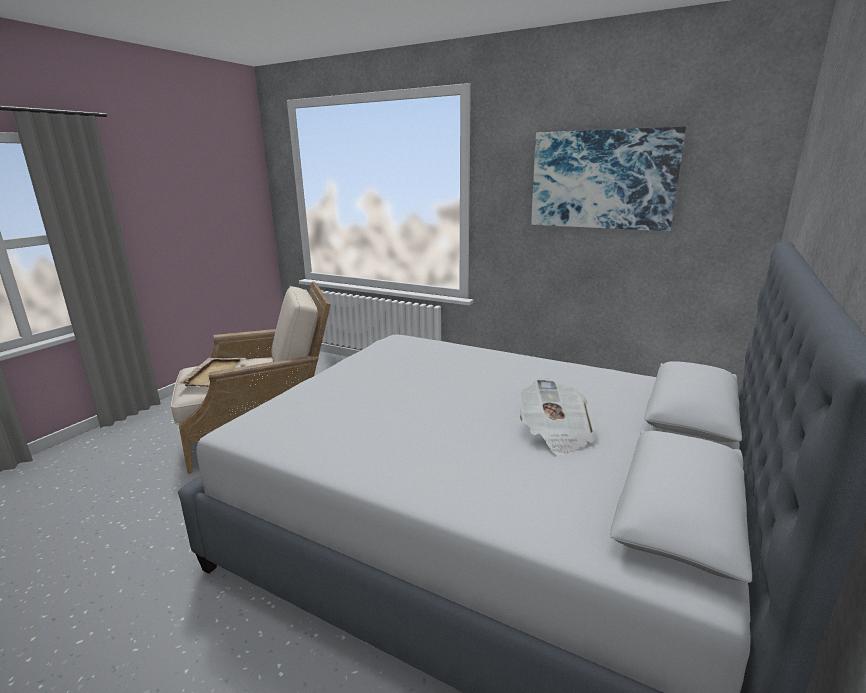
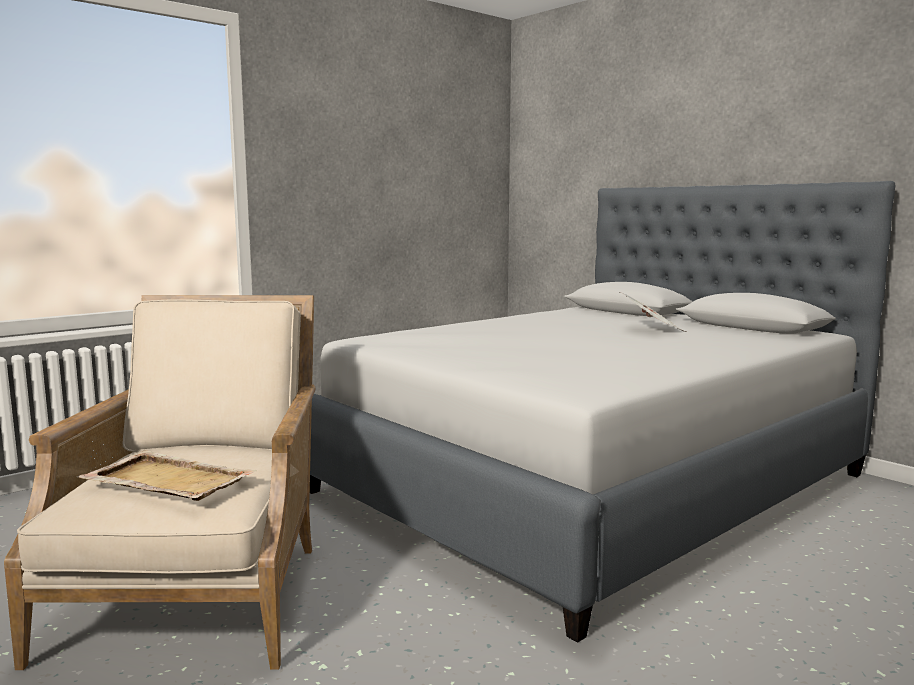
camera: 70 degrees left, 10 degrees down
picture [531,126,686,231] -> none

